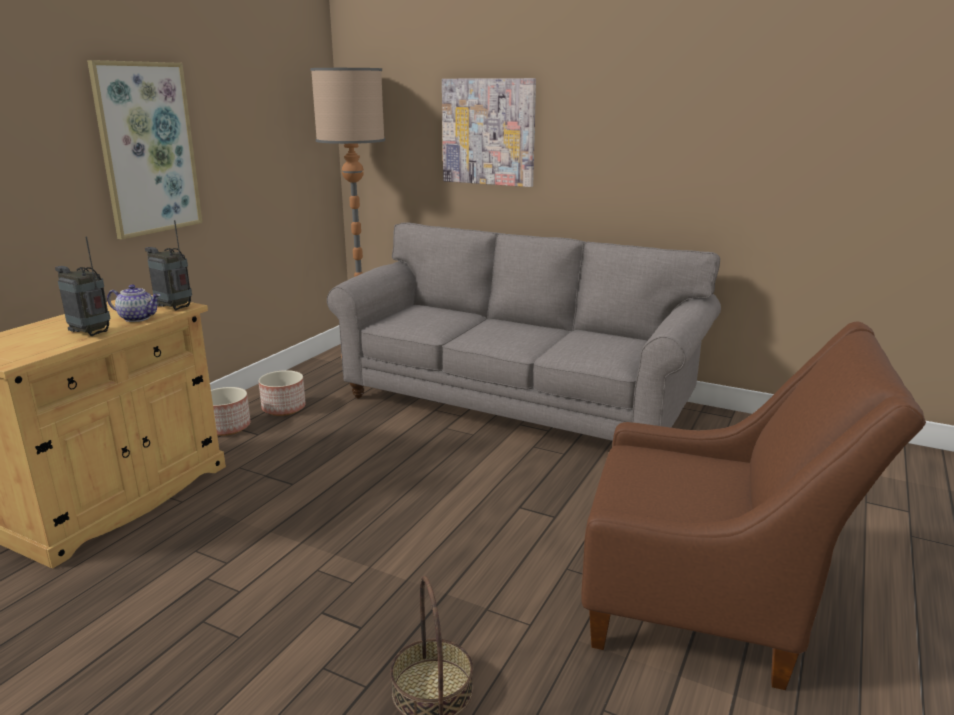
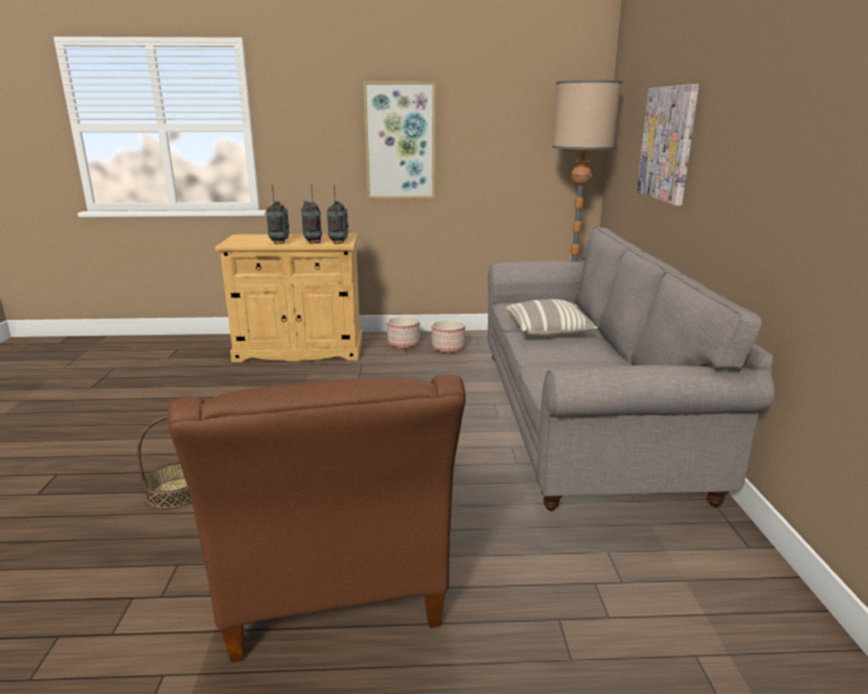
camera: 60 degrees right, 0 degrees up
teapot [107,284,160,322] -> radio [301,184,322,244]
none -> pillow [506,299,598,337]

